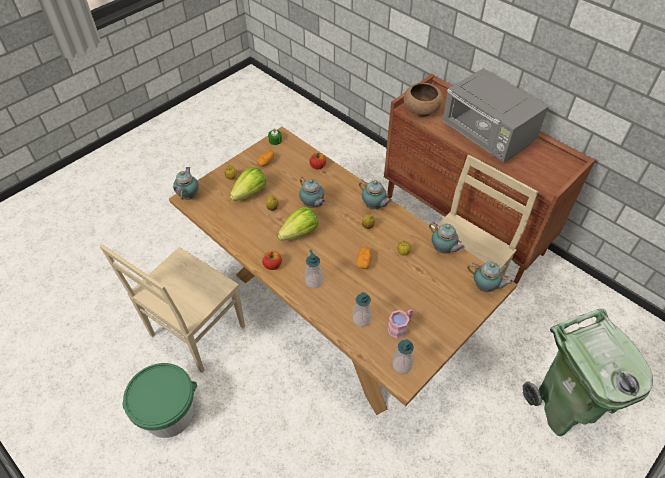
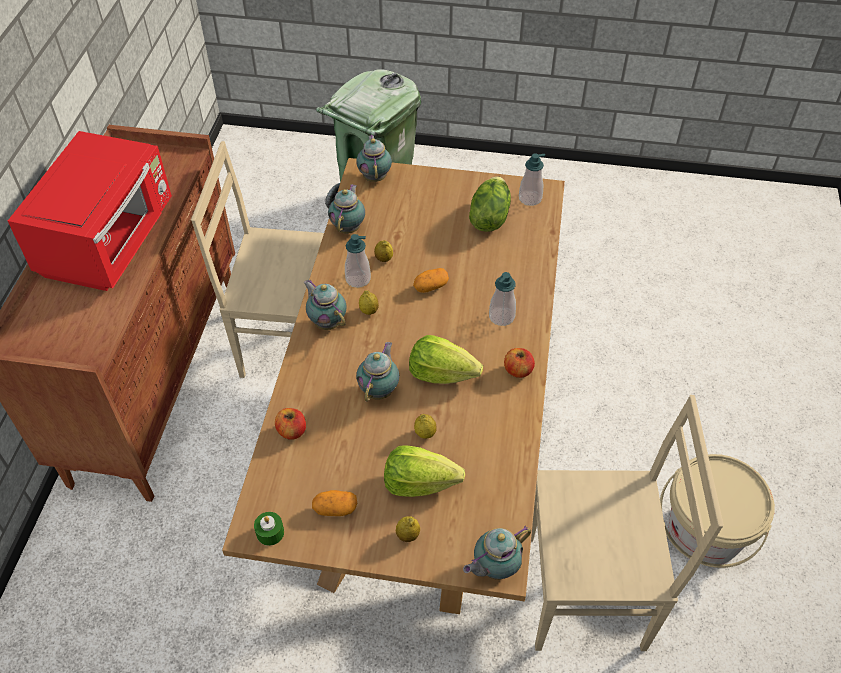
camera: 125 degrees left, 0 degrees up
green bucket [122,363,197,438] -> beige bucket [660,454,775,568]
soap dispenser [352,292,372,327] -> soap dispenser moved to [345,234,371,288]
teapot [359,180,393,209] -> teapot turned 45 degrees counterclockwise [304,279,347,330]
pink mug [388,309,413,339] -> lettuce [469,176,511,232]
brown bowl [404,83,443,117] -> none
grey microwave [442,68,549,163] -> red microwave [8,131,172,291]

